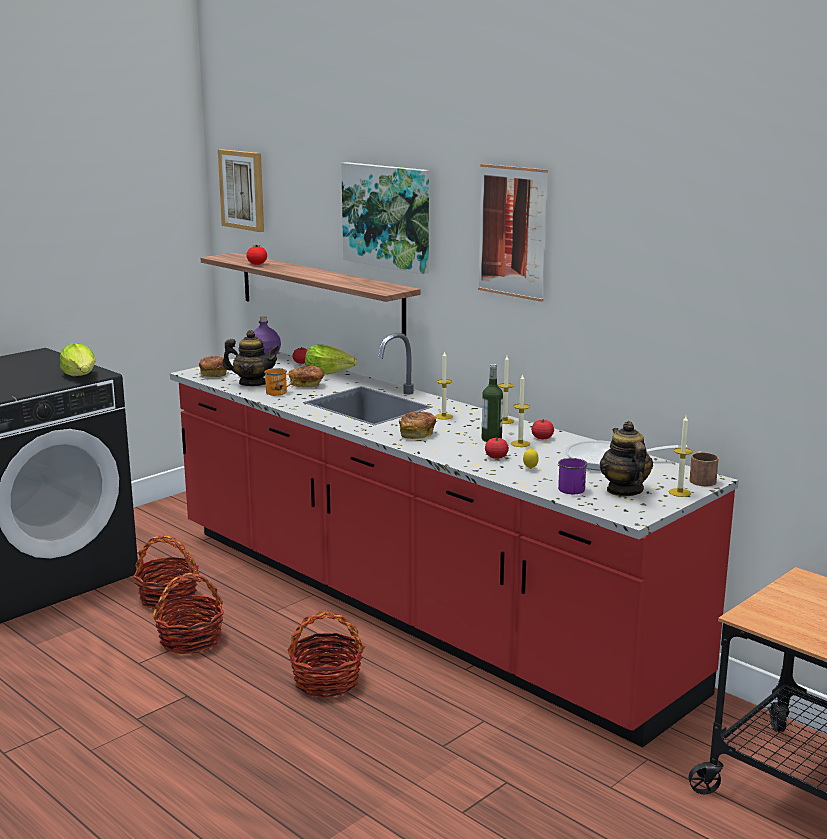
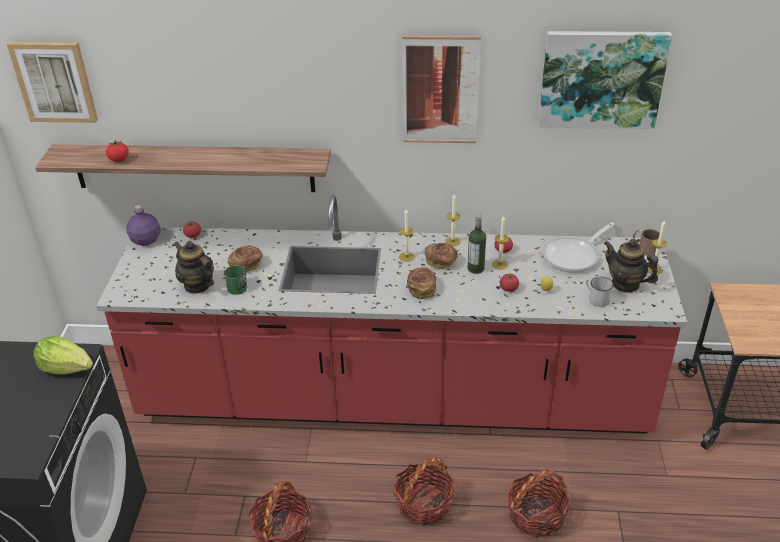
camera: 40 degrees left, 20 degrees up
basket [133,535,199,609] -> basket moved to [507,470,571,538]
bread [199,356,227,377] -> bread moved to [425,243,458,269]
teapot [222,330,280,386] -> teapot turned 105 degrees counterclockwise [174,241,214,294]
orange mug [264,368,294,396] -> green mug [224,265,247,295]
lettuce [305,344,357,374] -> none
picture [341,162,429,274] -> picture moved to [538,31,672,129]
purple mug [558,458,587,494] -> white mug [586,277,614,307]

